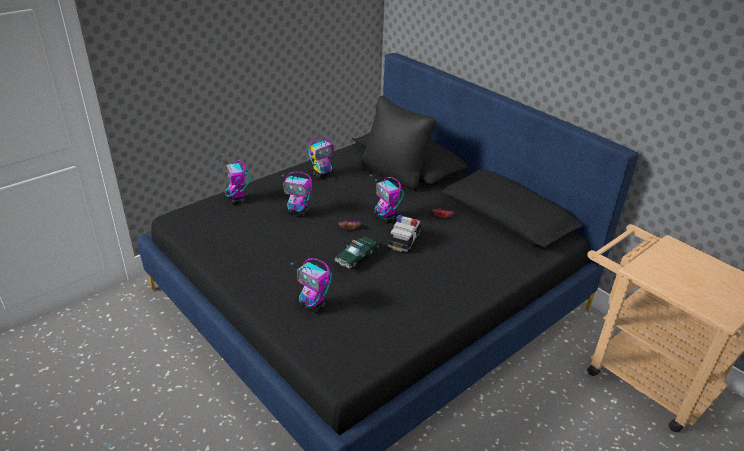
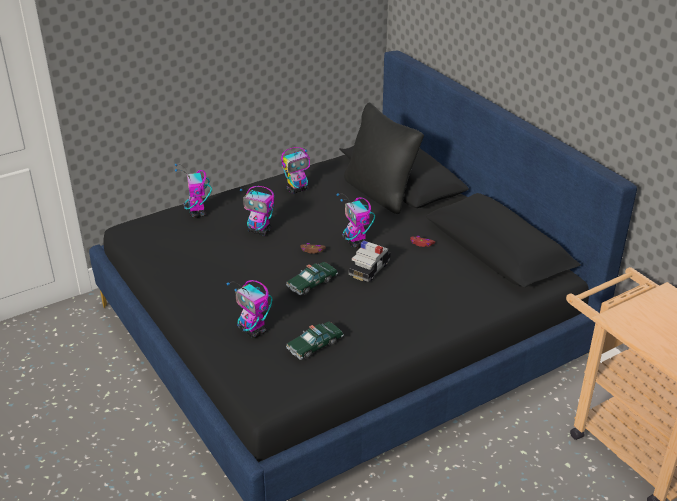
camera: 10 degrees right, 0 degrees up
none -> toy car [286,321,344,360]

